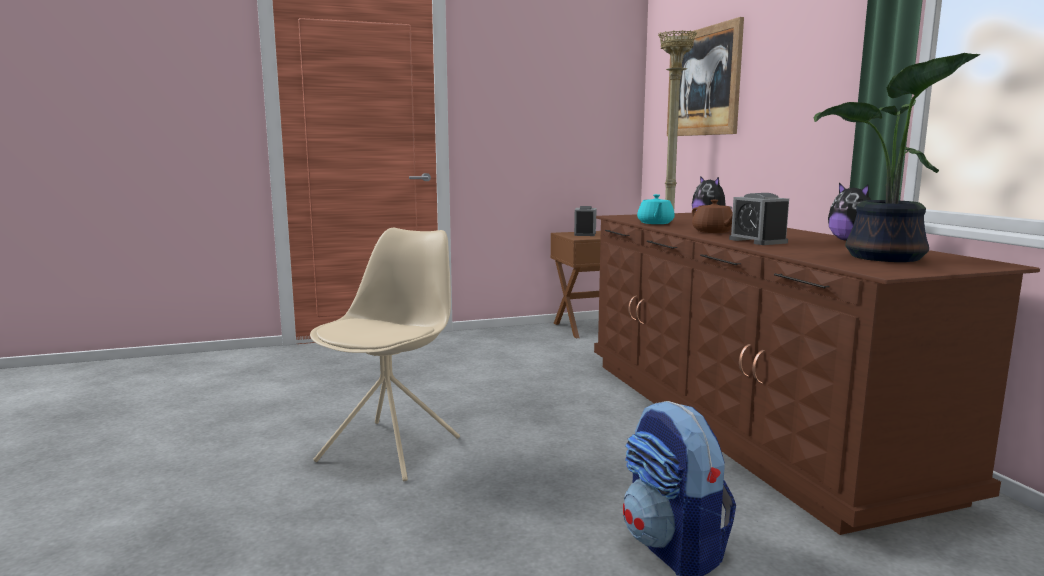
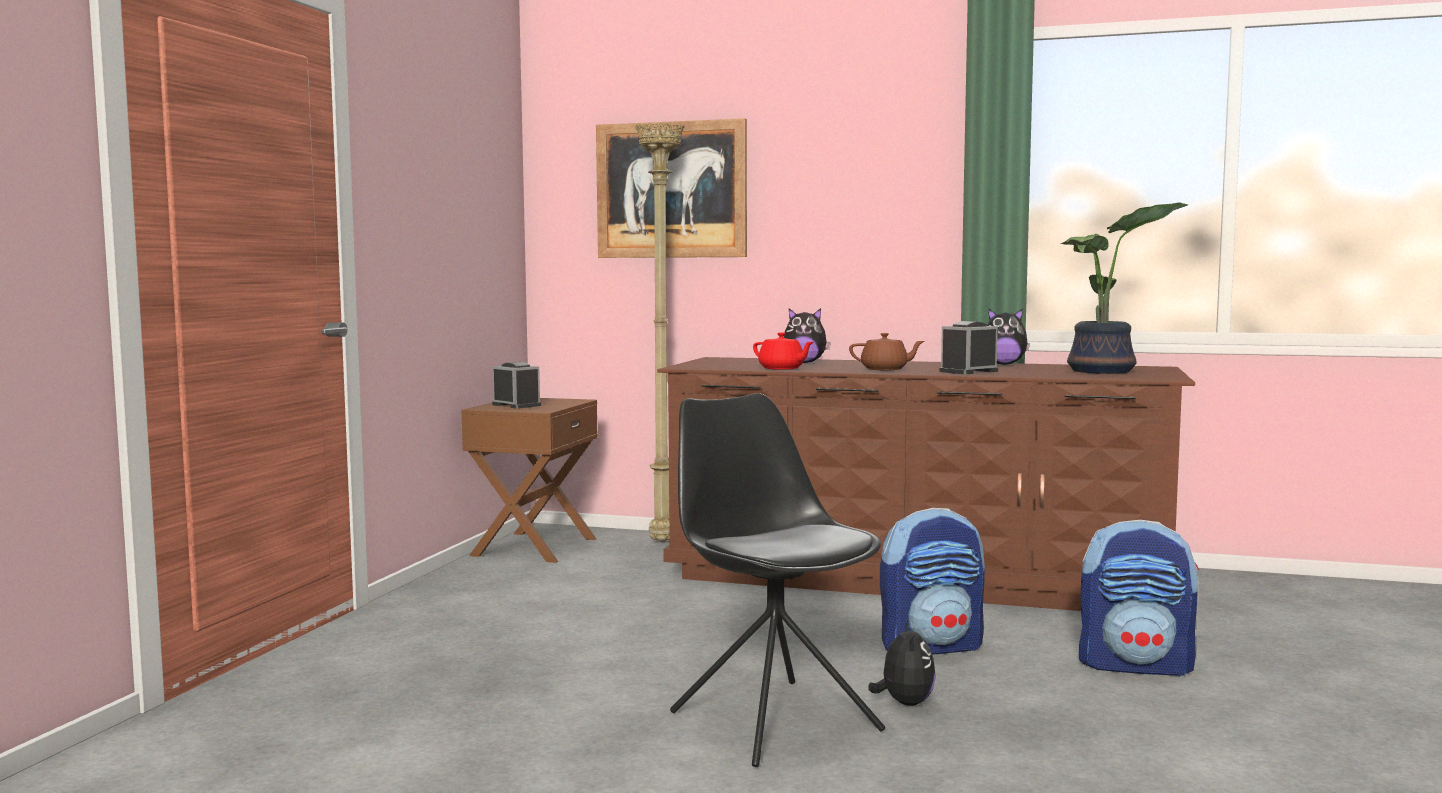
camera: 55 degrees left, 5 degrees down
beige chair [310,228,460,481] -> black chair [670,393,885,767]
turquoise teapot [637,194,675,224] -> red teapot [753,332,813,370]
alarm clock [729,193,789,245] -> alarm clock turned 135 degrees clockwise [939,321,998,374]
none -> plush toy [868,620,935,706]
none -> backpack [880,508,985,654]

